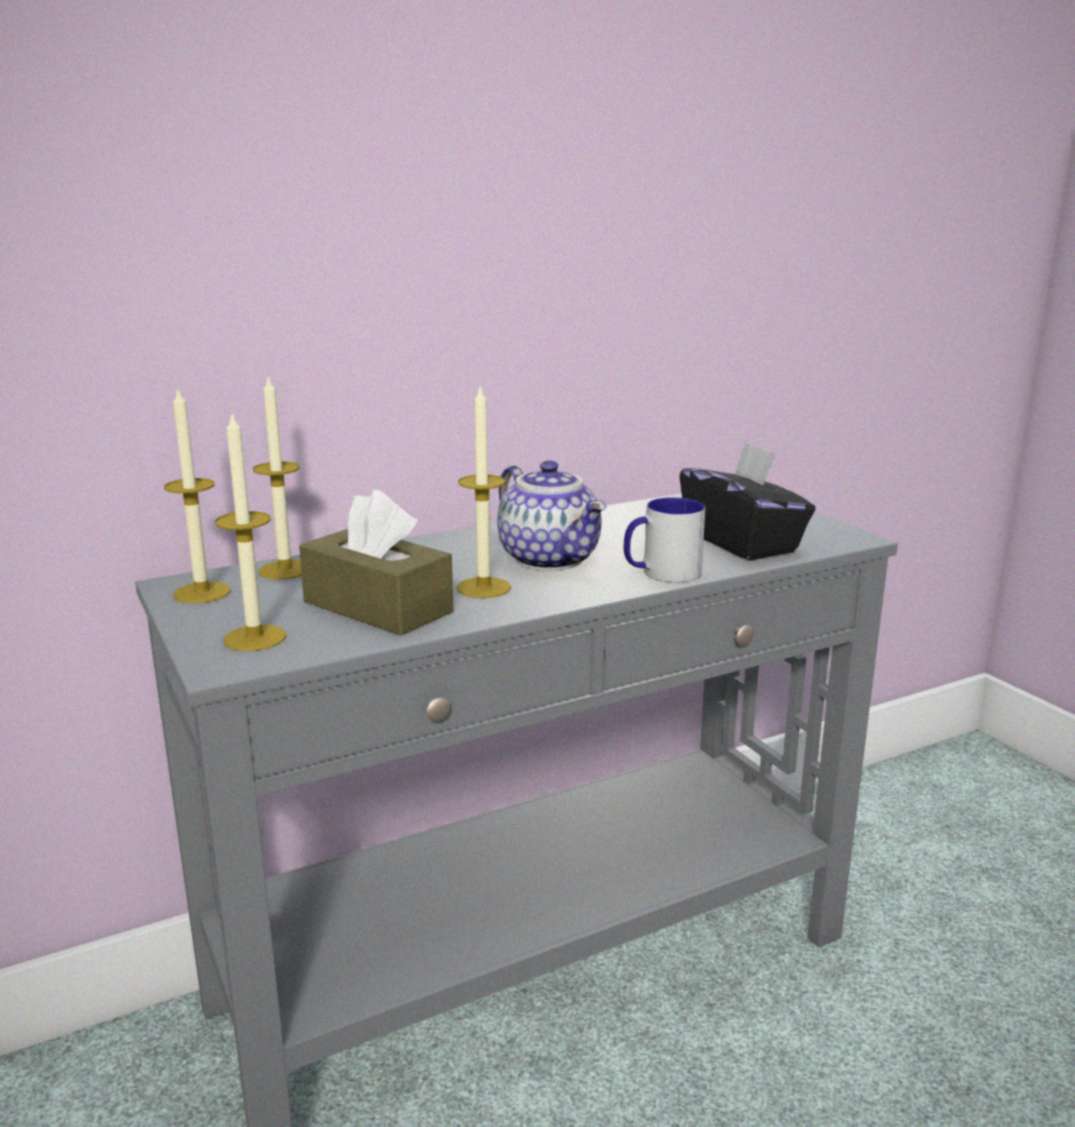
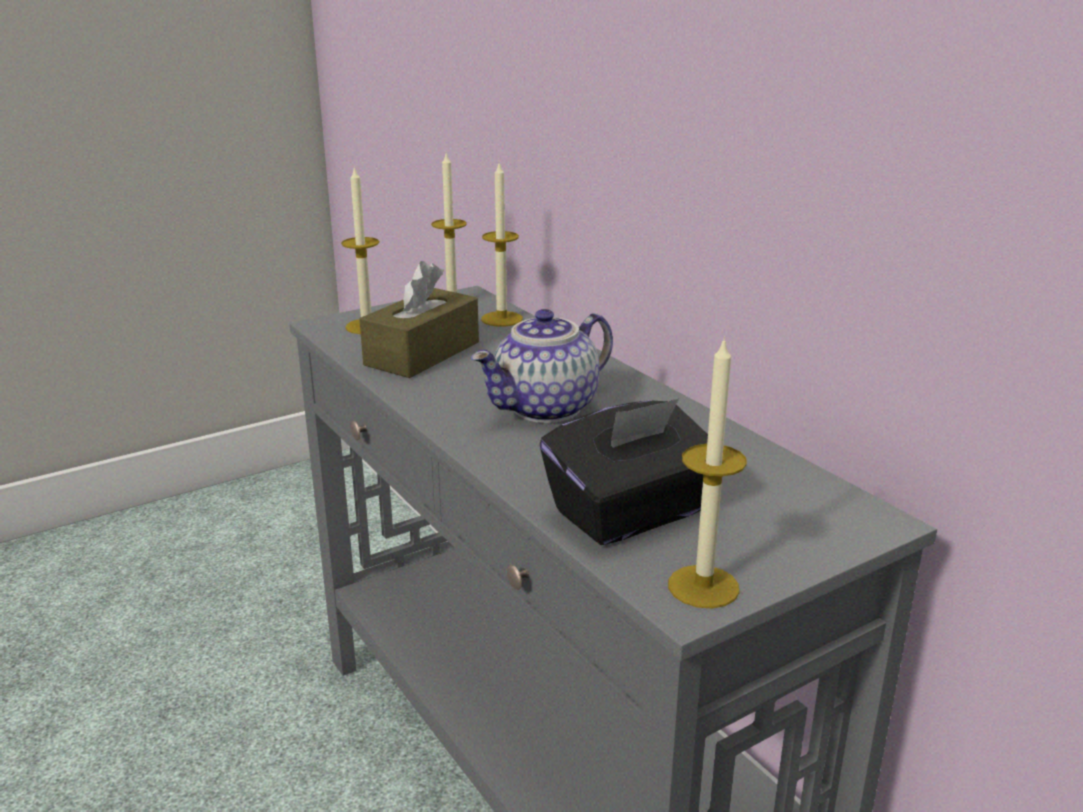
camera: 85 degrees right, 5 degrees up
candle [457,386,511,598] -> candle moved to [668,337,747,608]
mug [624,497,705,583] -> none

